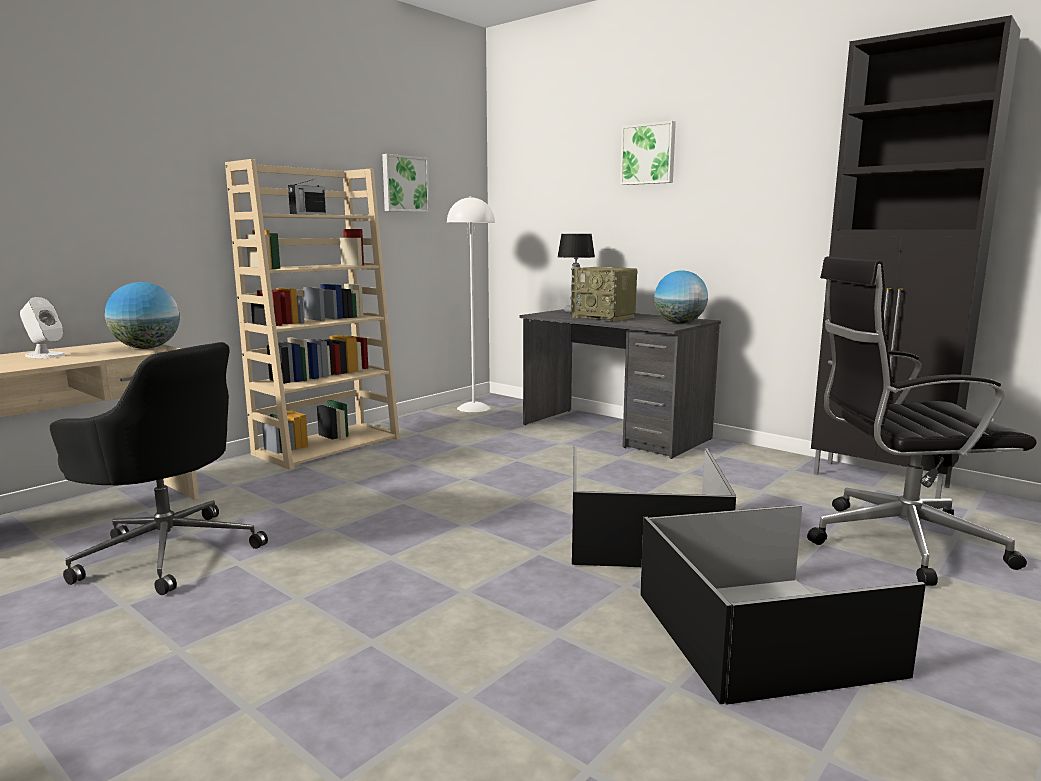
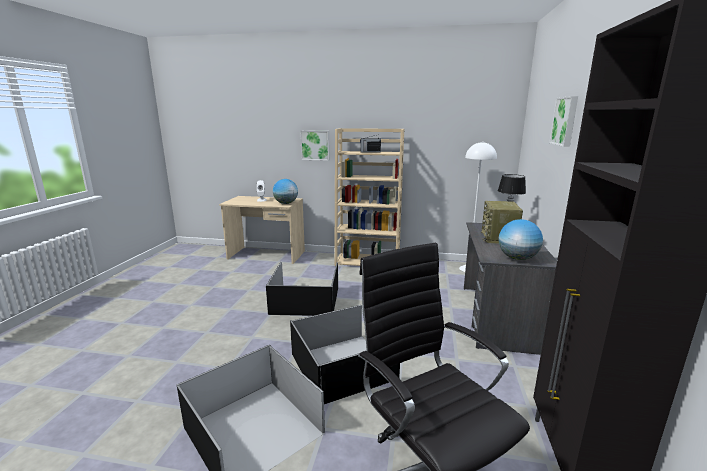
camera: 60 degrees right, 5 degrees up
black office chair [50,342,268,595] -> none
picture [382,154,429,212] -> picture moved to [300,131,330,161]
none -> black storage box [266,262,338,316]

